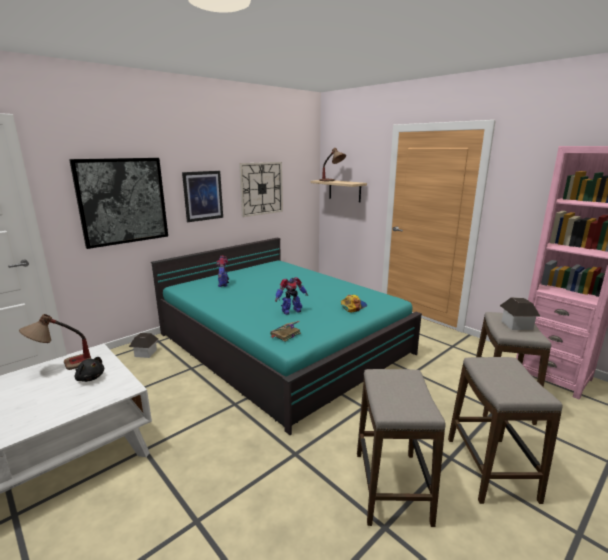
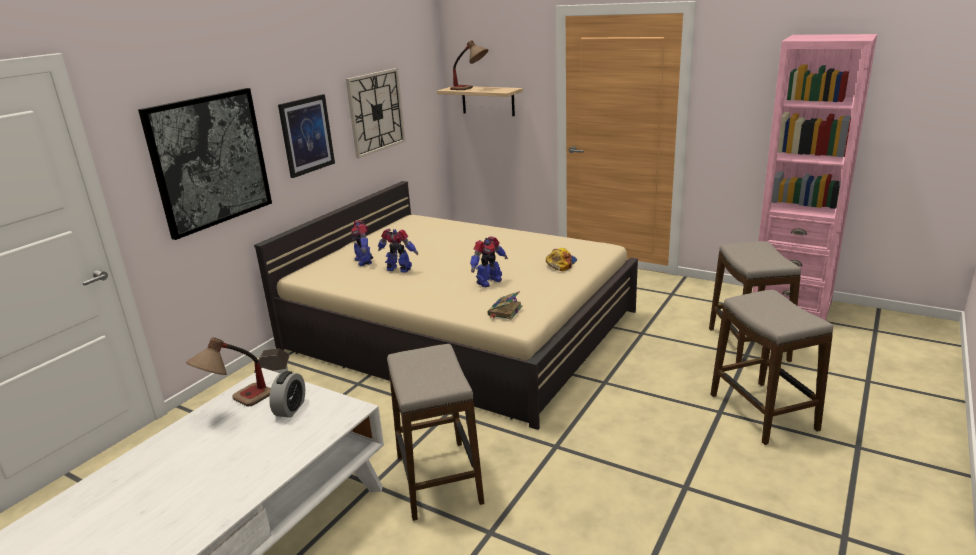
camera: 15 degrees left, 5 degrees up
black plush toy [75,357,104,382] -> alarm clock [269,371,305,418]
turquoise bed [151,237,422,435] -> beige bed [254,181,638,430]
stool [357,369,446,527] -> stool moved to [387,344,484,521]
toy house [500,297,541,330] -> none
none -> toy robot [378,228,418,273]

